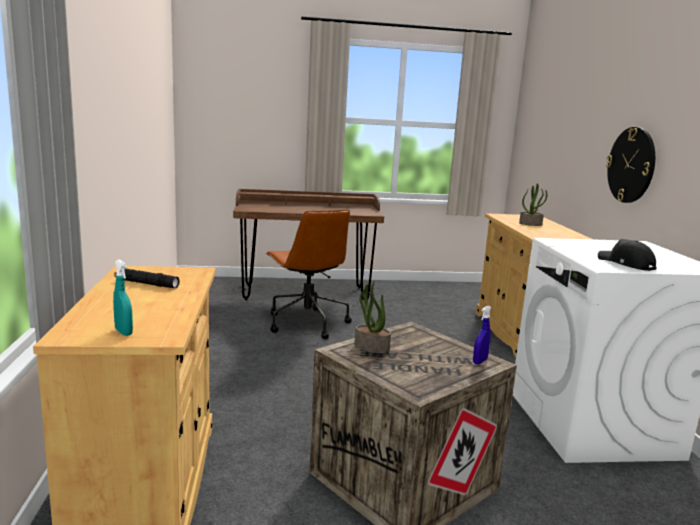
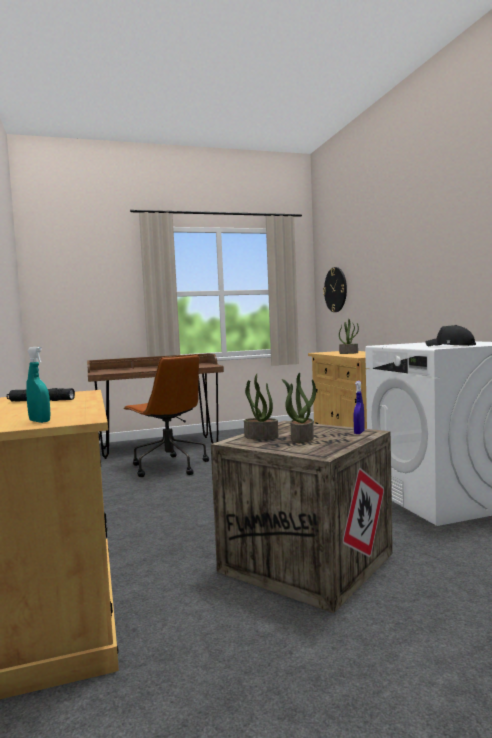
camera: 10 degrees left, 10 degrees down
wall clock [606,127,655,203] -> wall clock moved to [323,267,347,312]
none -> potted plant [282,373,316,443]

